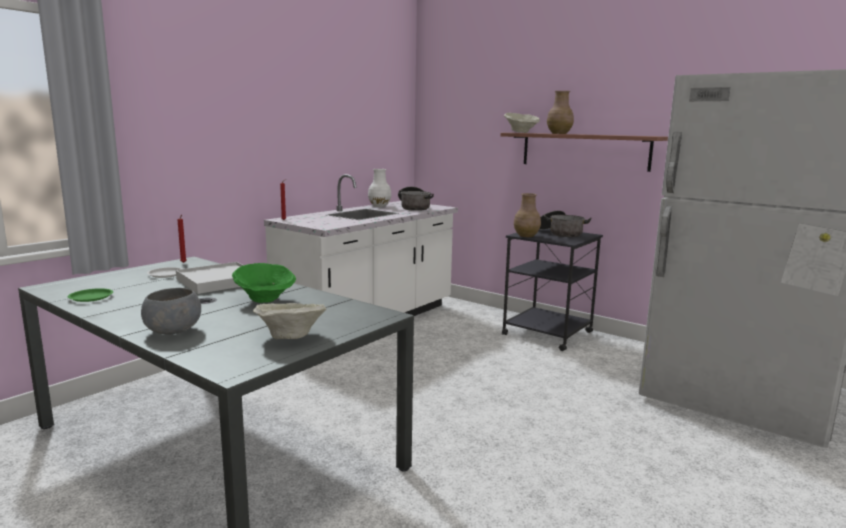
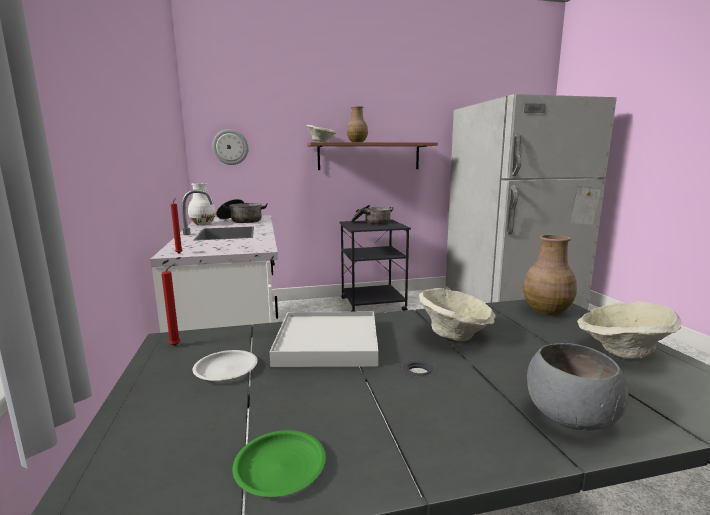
camera: 50 degrees left, 0 degrees up
green bowl [232,263,296,303] -> beige bowl [419,288,496,341]
brown vase [514,193,541,237] -> brown vase moved to [523,235,577,316]
none -> wall clock [212,129,248,165]

